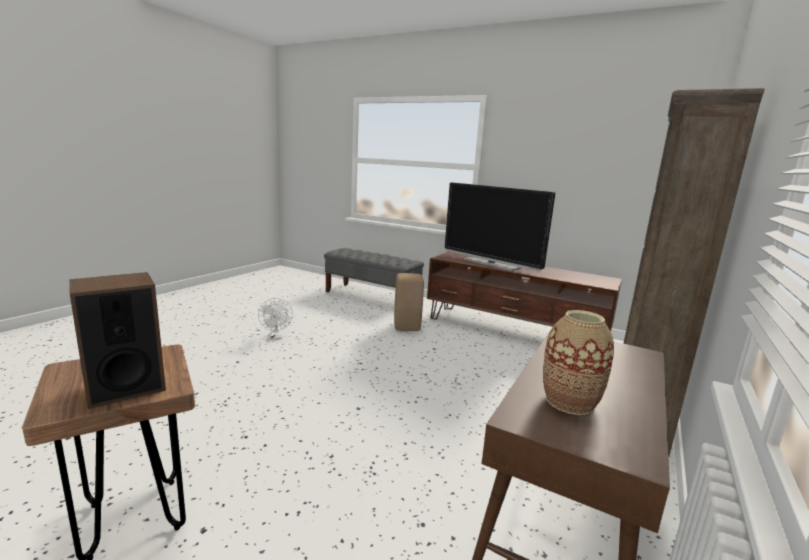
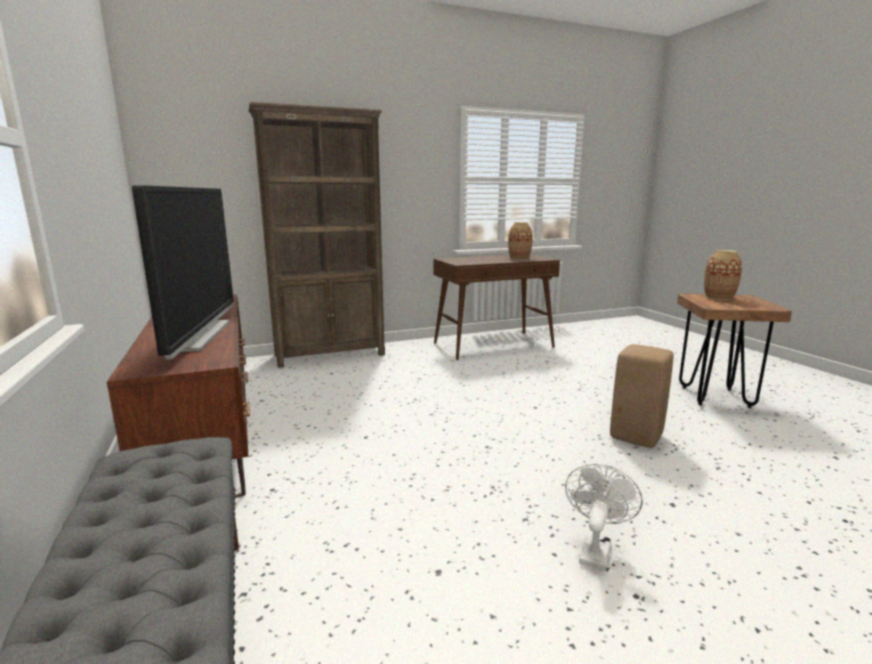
camera: 140 degrees left, 0 degrees up
speaker [69,272,166,409] -> vase [704,250,742,300]
beige stool [394,273,424,331] -> beige stool moved to [610,344,674,448]

